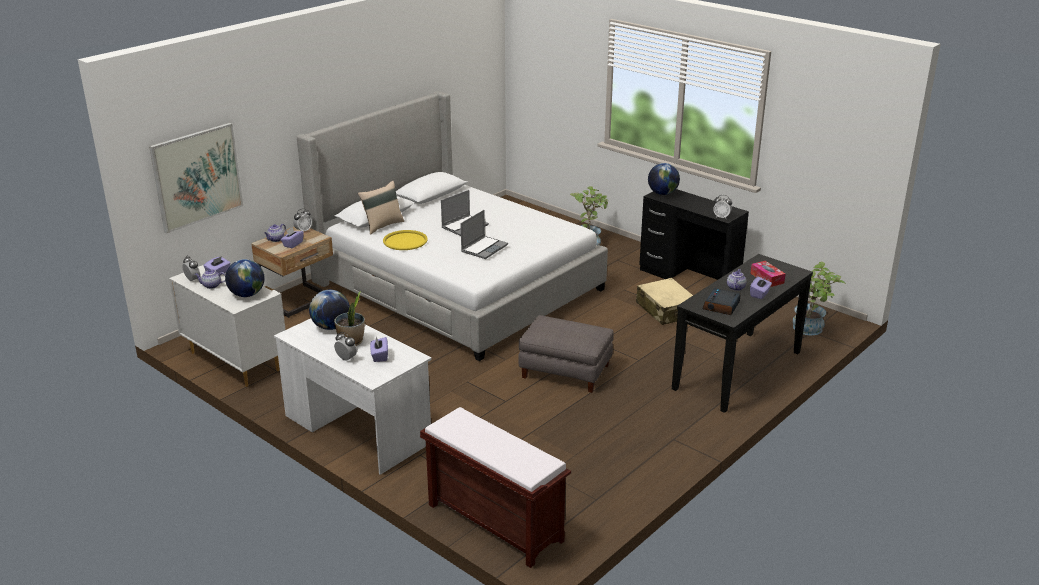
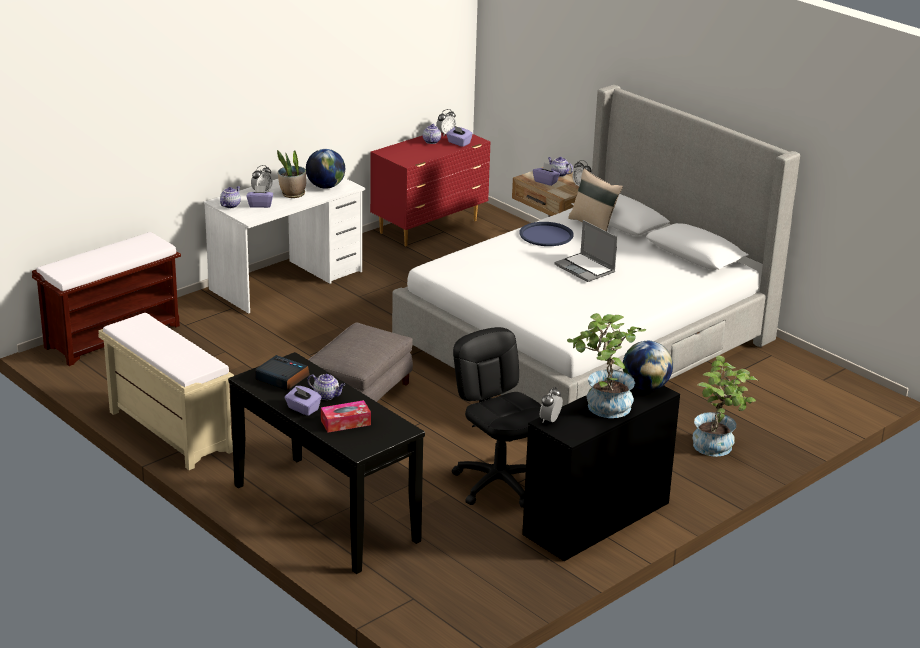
camera: 95 degrees right, 0 degrees up
picture [149,123,243,233] -> none
white dresser [169,265,285,387] -> red dresser [370,133,491,246]
globe [225,259,265,297] -> none
yellow tray [383,230,428,250] -> blue tray [519,222,574,246]
laptop [460,210,508,259] -> none
beige suitcase [636,278,693,325] -> black office chair [452,327,541,508]
potted plant [793,262,847,335] -> potted plant moved to [567,313,646,418]
none -> beige bench [98,313,234,470]
none -> teapot [220,186,241,208]

